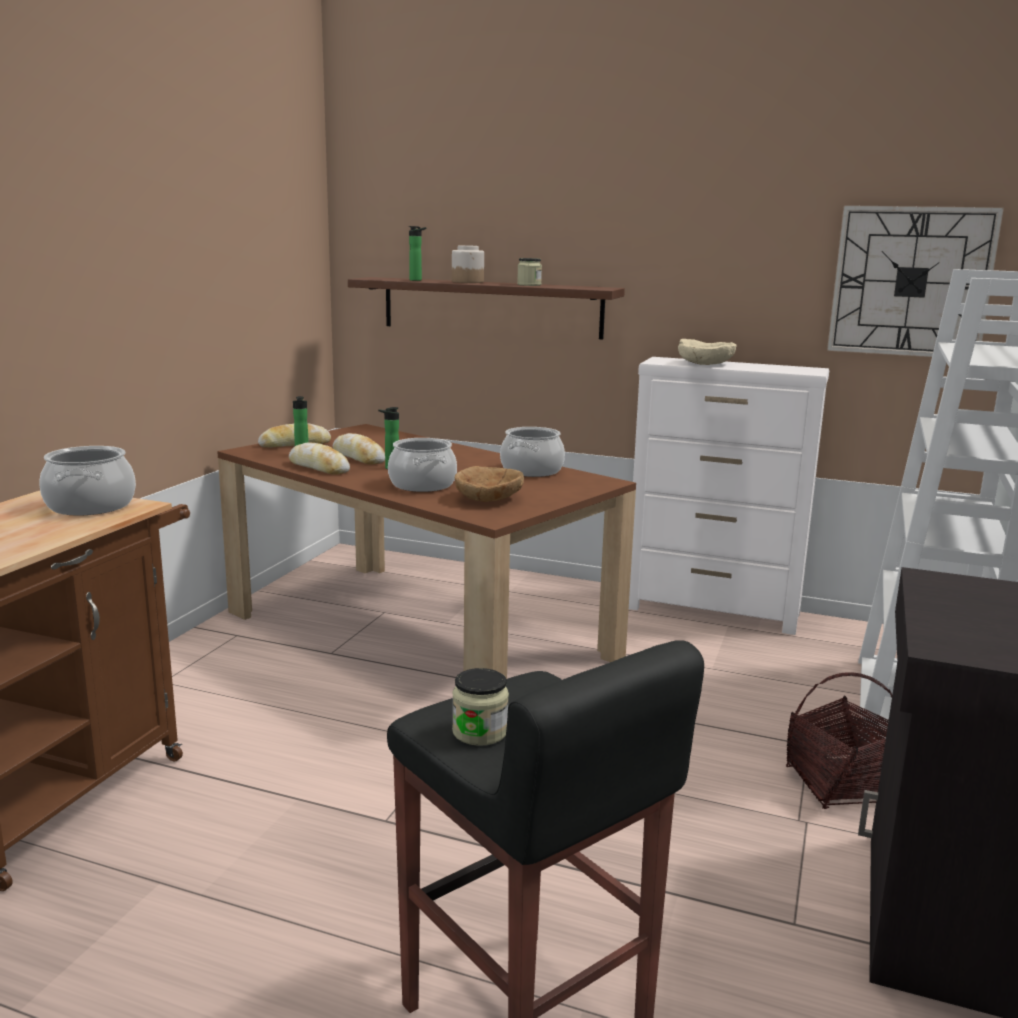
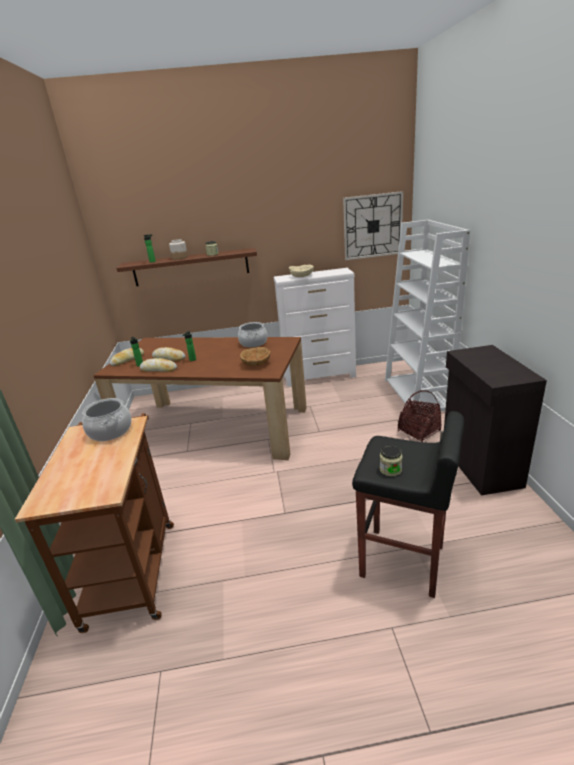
camera: 25 degrees left, 10 degrees up
cooking pot [388,438,457,492] -> none

